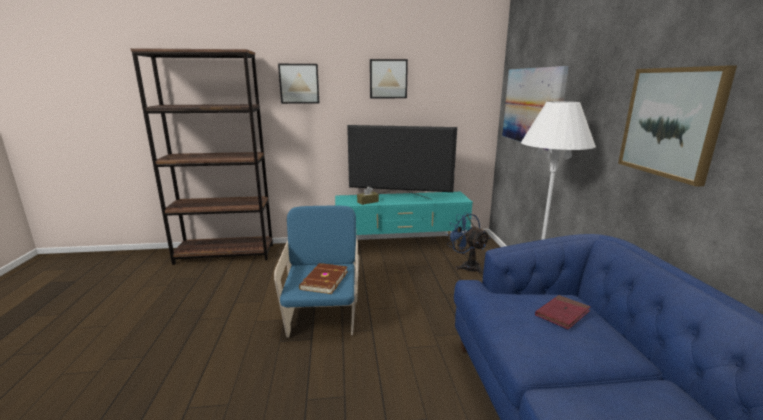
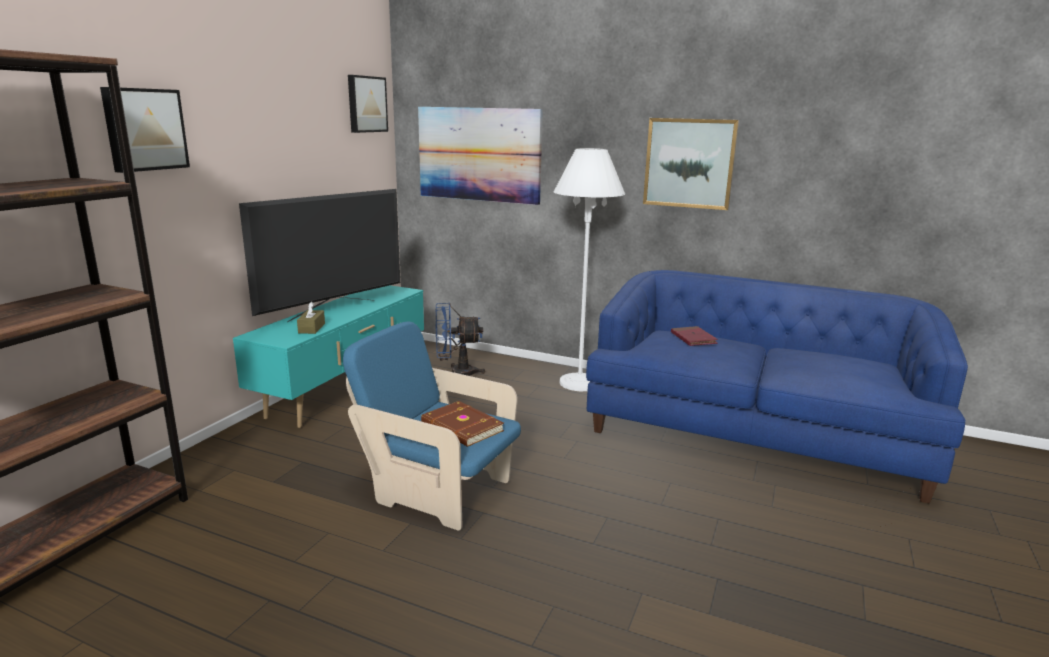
camera: 60 degrees left, 0 degrees up
picture [370,59,408,98] -> picture moved to [348,75,388,133]

